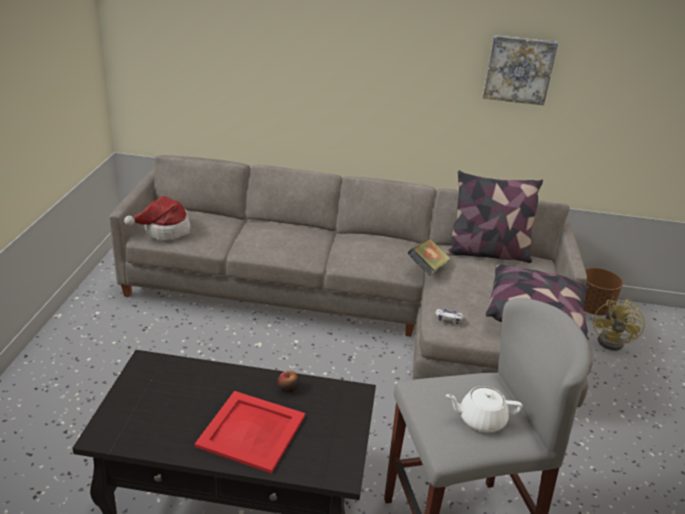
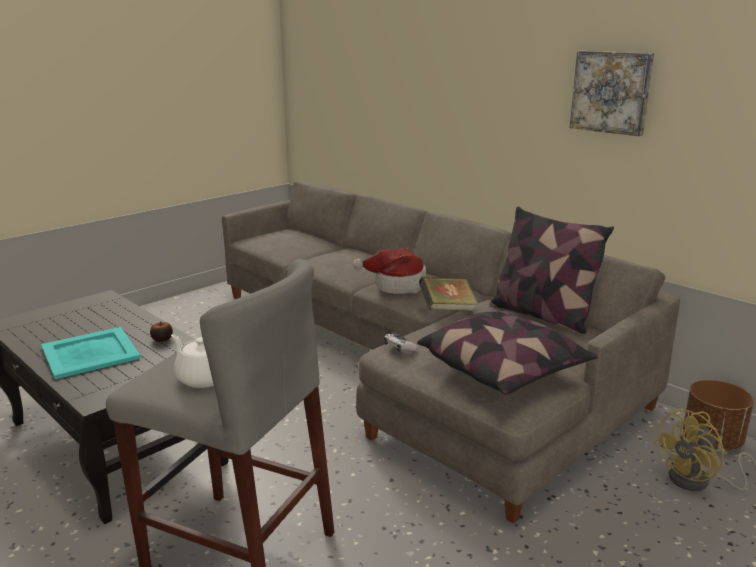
camera: 40 degrees right, 10 degrees down
hat [124,196,191,240] -> hat moved to [352,248,426,294]
red tray [195,391,305,474] -> turquoise tray [41,327,141,379]

